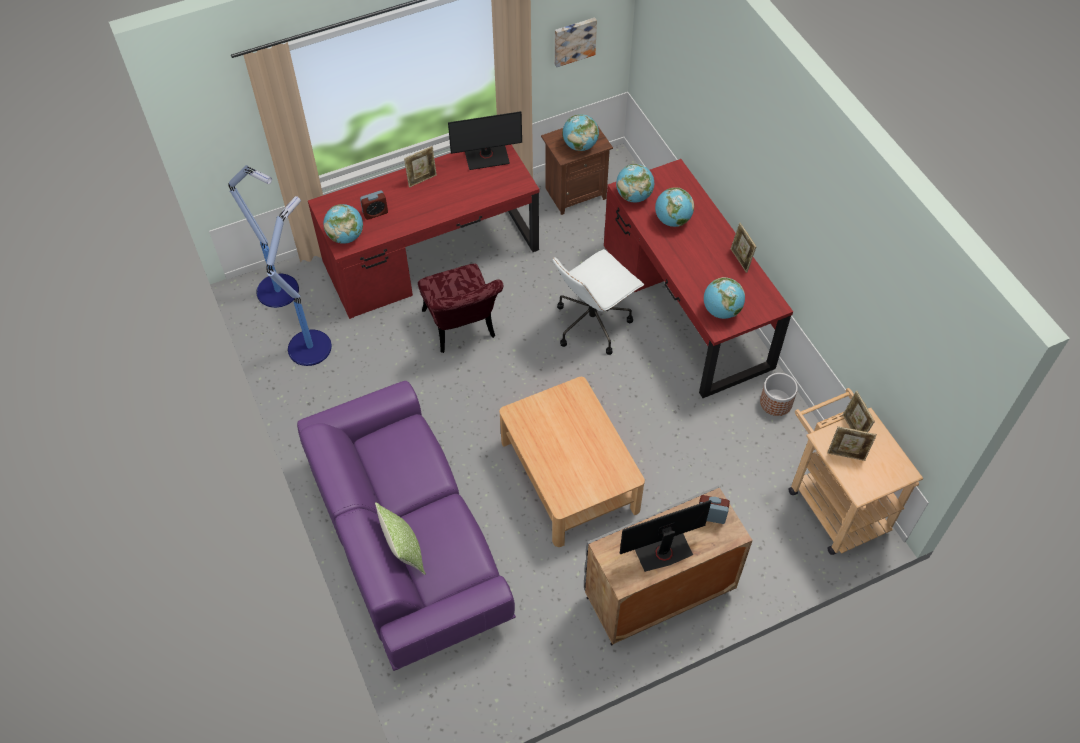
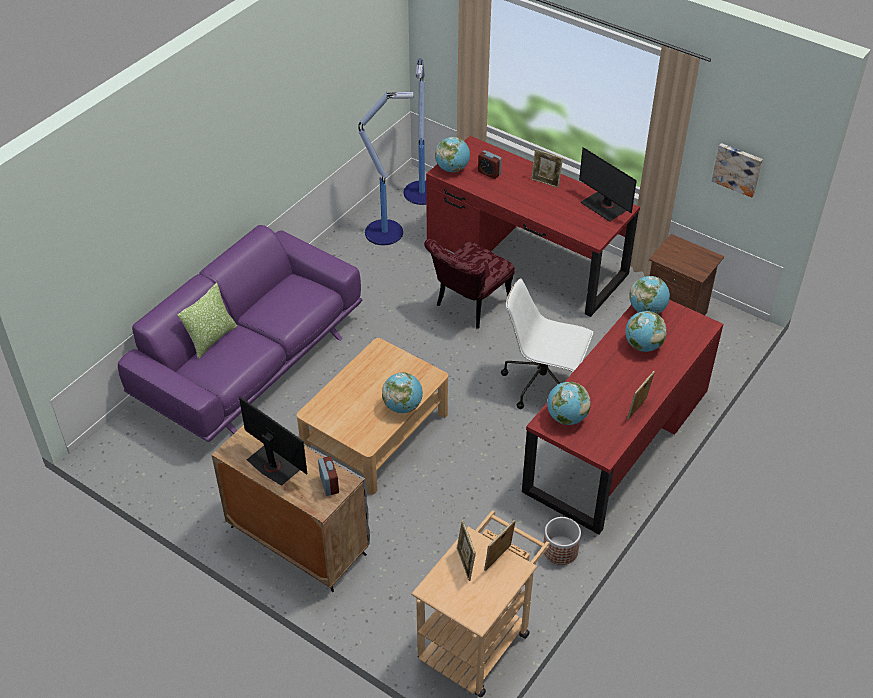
camera: 60 degrees right, 10 degrees down
globe [562,114,599,151] -> globe moved to [382,372,423,413]

